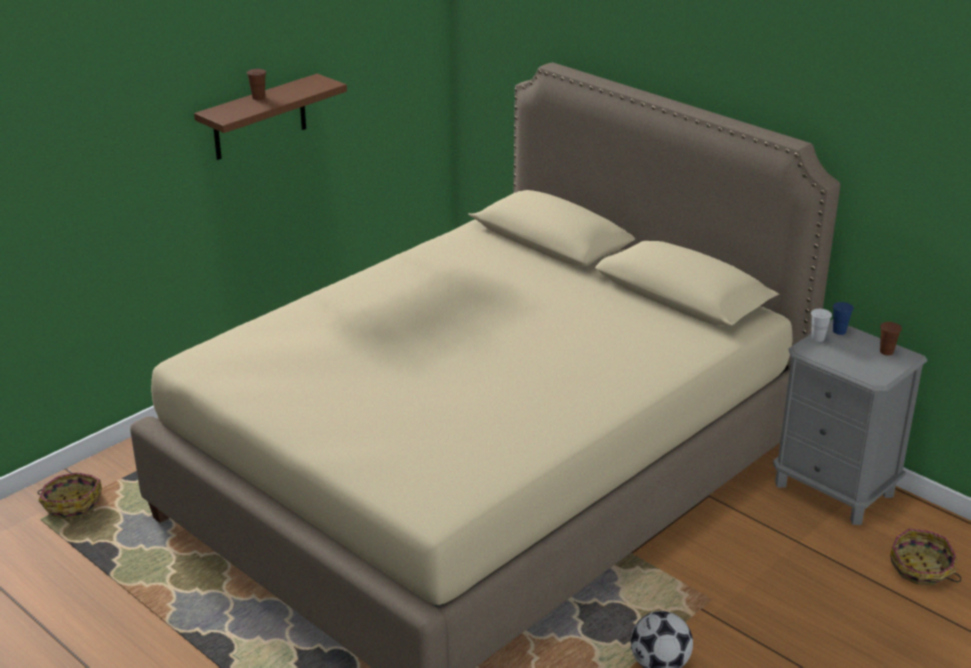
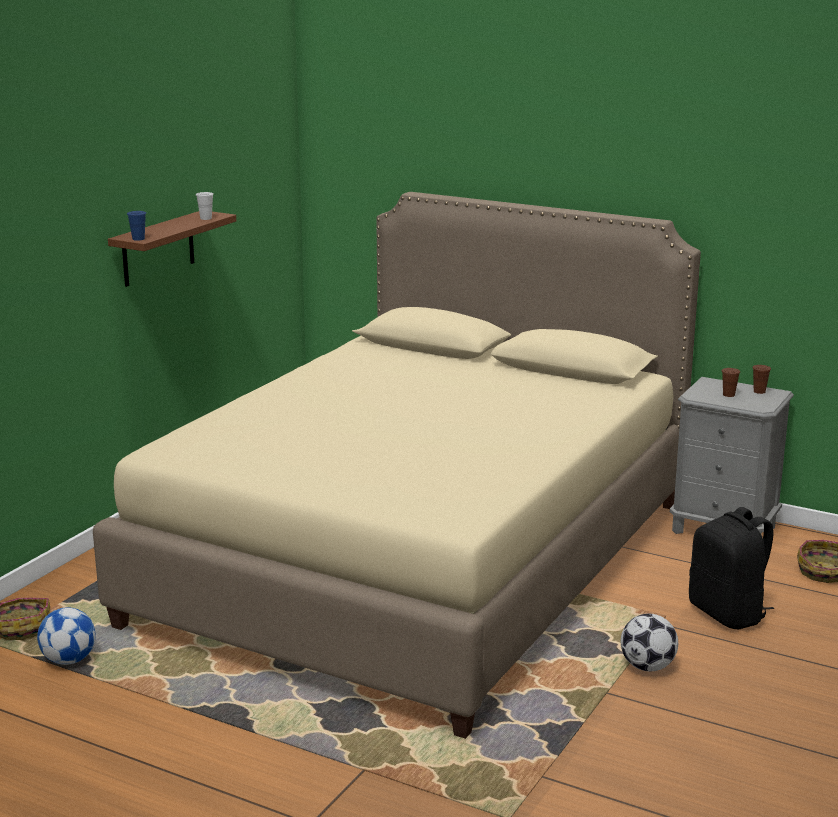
camera: 15 degrees left, 10 degrees down
brown cup [247,69,266,100] -> brown cup moved to [722,368,740,397]
white cup [811,309,832,342] -> white cup moved to [196,192,214,220]
blue cup [833,302,854,335] -> blue cup moved to [127,211,146,241]
none -> football [37,607,96,665]
none -> black backpack [689,507,774,629]

